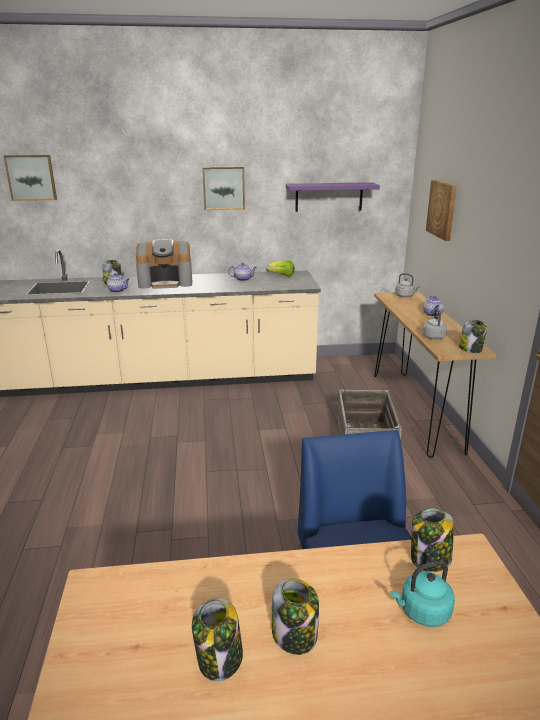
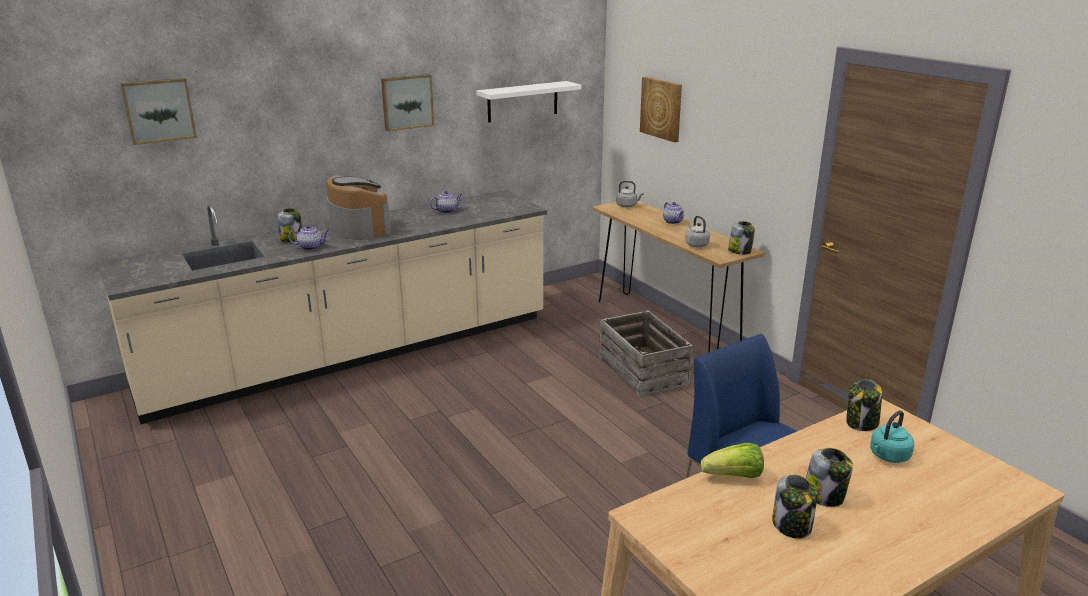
camera: 25 degrees left, 0 degrees up
coffee machine [136,239,192,289] -> coffee machine turned 90 degrees counterclockwise [326,175,391,240]
lettuce [267,260,295,276] -> lettuce moved to [700,443,764,478]
purple shelf [286,182,380,212] -> white shelf [476,81,581,122]

